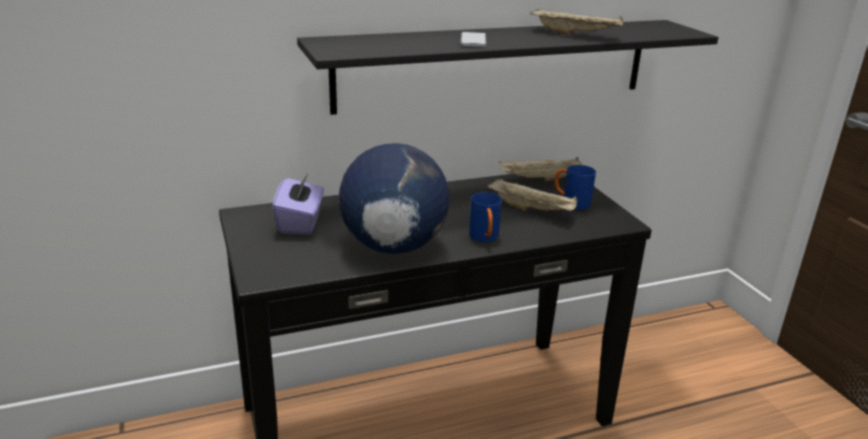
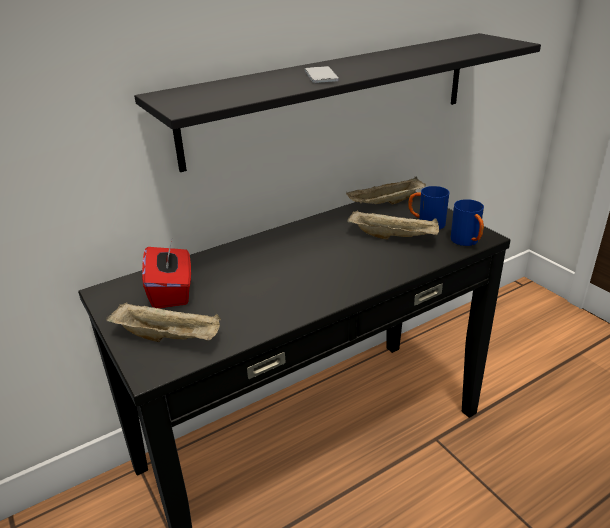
camera: 10 degrees left, 5 degrees up
purple tissue box [272,172,324,235] -> red tissue box [142,240,191,308]
globe [339,143,449,254] -> none
blue mug [469,192,502,242] -> blue mug moved to [451,199,484,246]
beige tray [530,9,623,35] -> beige tray moved to [106,302,221,342]

